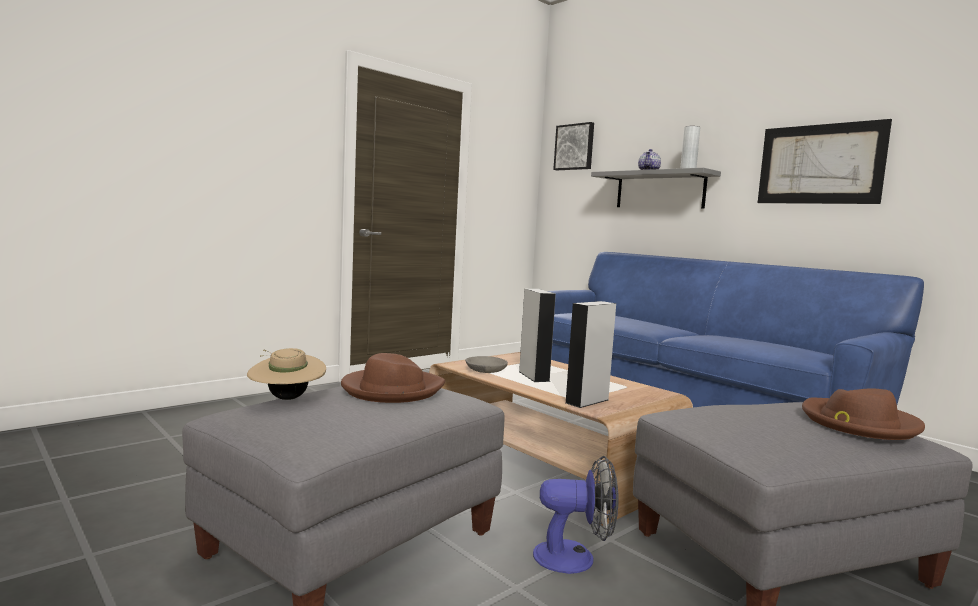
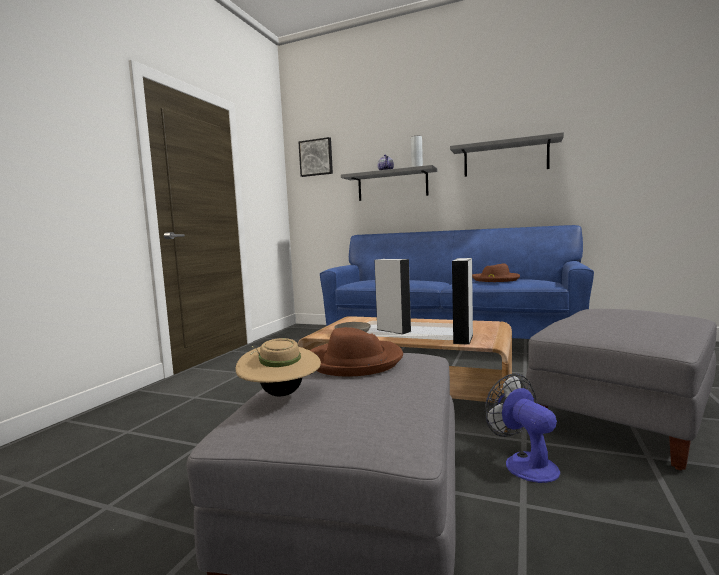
camera: 25 degrees left, 0 degrees up
fan [533,456,618,574] -> fan turned 90 degrees counterclockwise [485,374,560,483]
picture [758,119,892,204] -> grey shelf [450,132,564,177]
brown hat [802,388,925,440] -> brown hat moved to [472,263,520,282]

